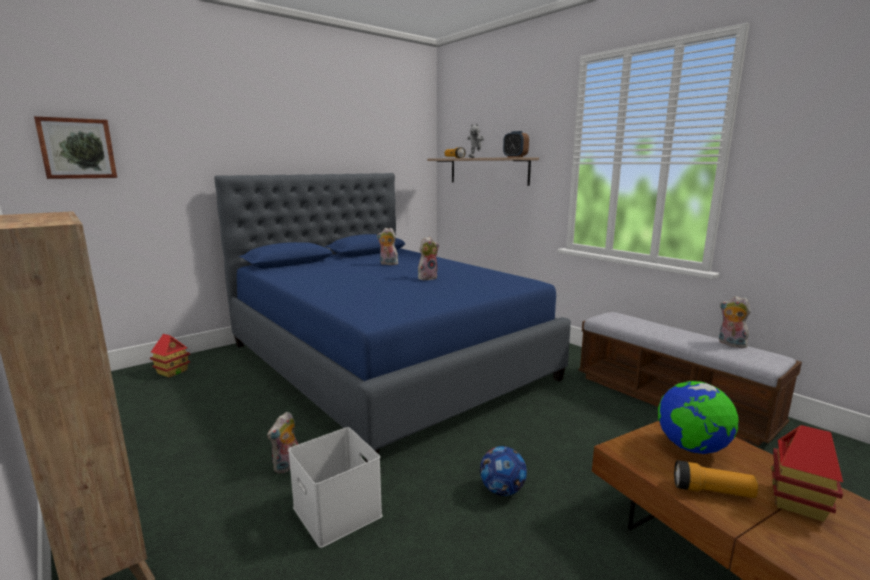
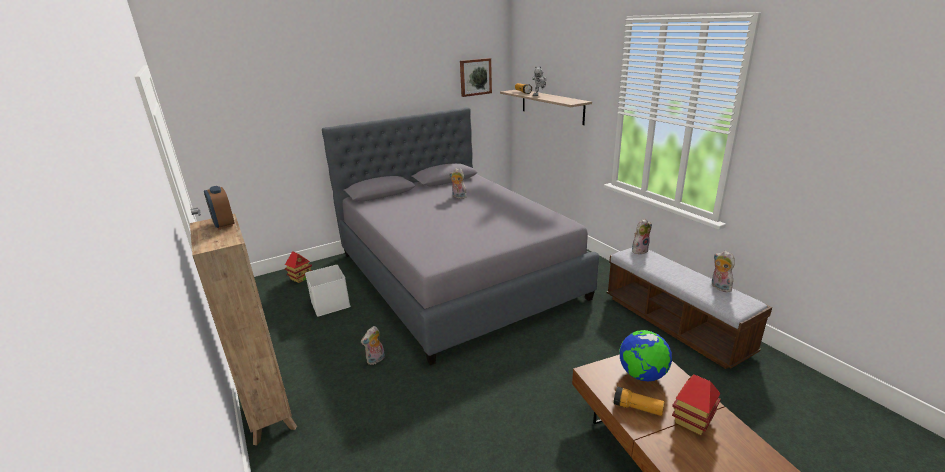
camera: 10 degrees right, 10 degrees up
picture [34,116,117,179] -> picture moved to [460,58,492,97]
blue bed [214,173,571,463] -> grey bed [322,107,599,365]
white storage box [288,427,382,548] -> white storage box moved to [305,265,350,317]
plush toy [418,237,439,280] -> plush toy moved to [632,219,652,254]
football [480,446,527,496] -> none
alarm clock [503,131,529,157] -> alarm clock moved to [204,186,235,230]

